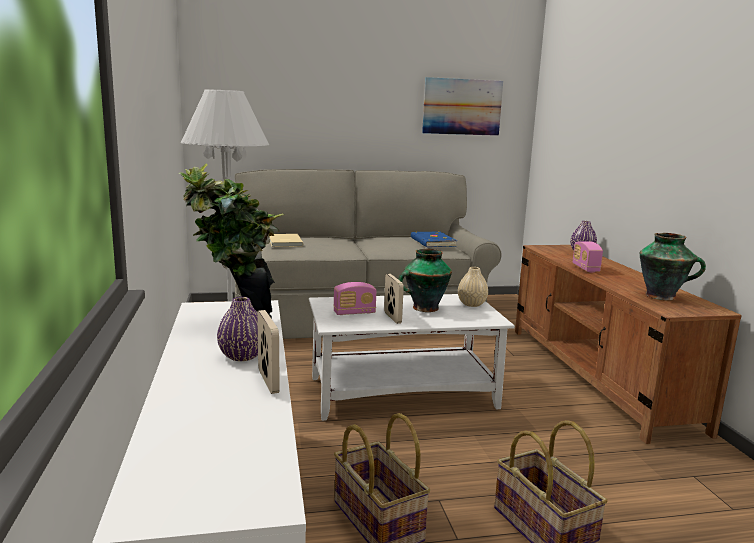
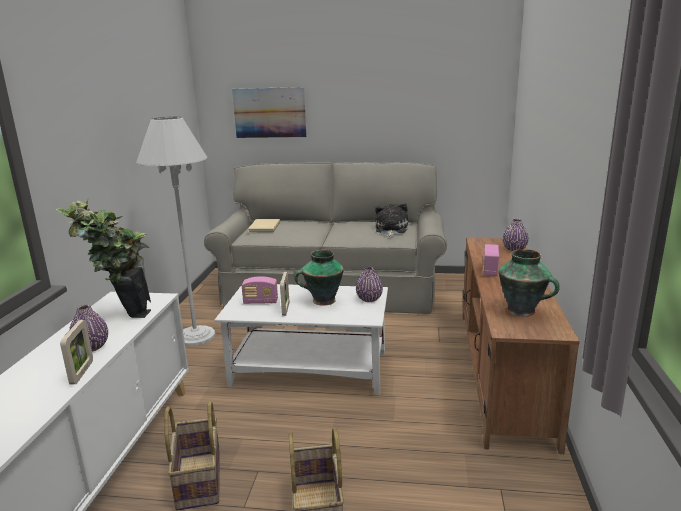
camera: 20 degrees right, 5 degrees up
blue book [411,231,457,247] -> plush toy [375,203,408,237]
picture [422,77,503,136] -> picture moved to [232,87,306,138]
beige vase [458,267,488,307] -> purple vase [356,267,383,302]

